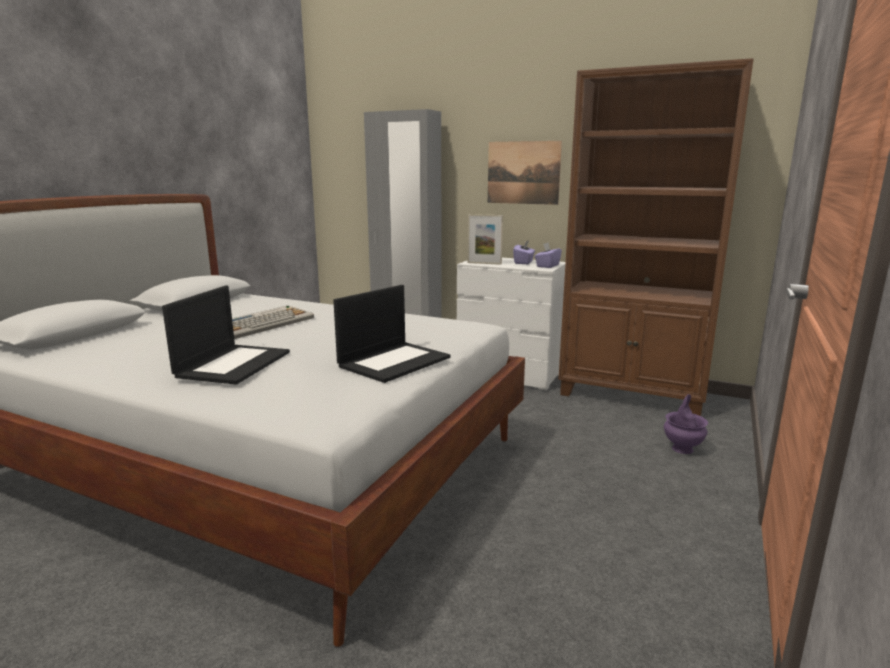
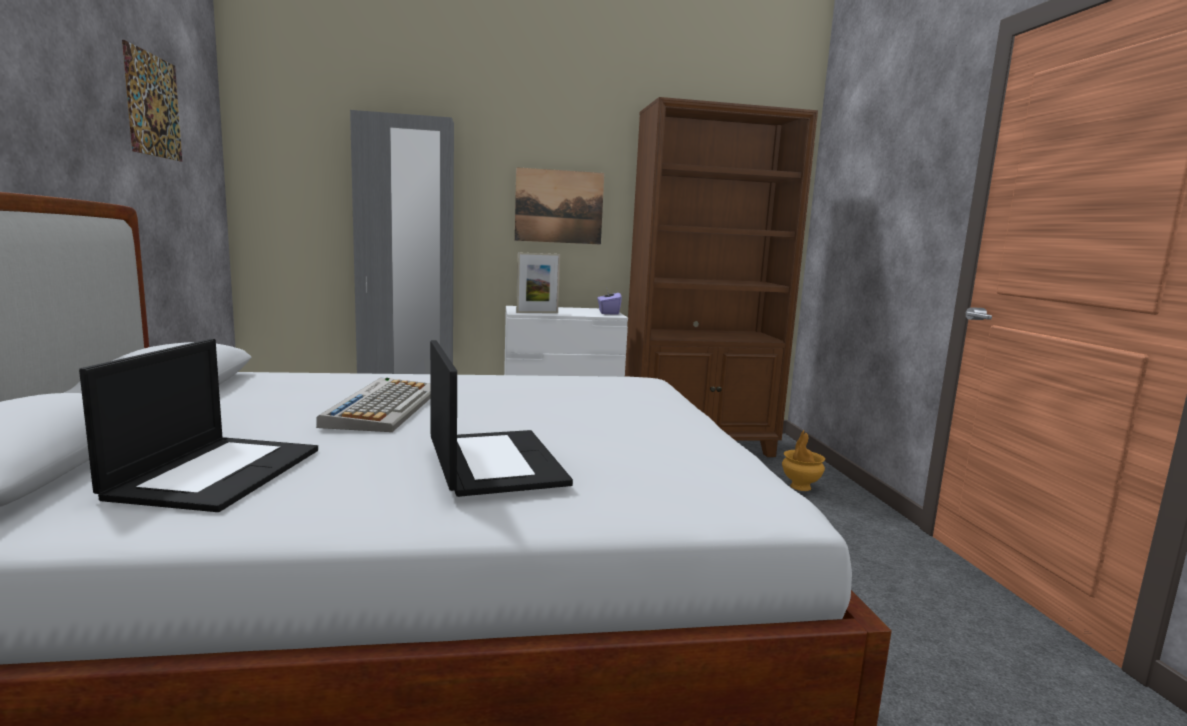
camera: 35 degrees left, 5 degrees down
laptop [333,285,450,383] -> laptop moved to [79,339,318,512]
purple tissue box [513,240,535,264] -> none
purple vase [664,394,708,454] -> brown vase [782,430,825,491]
none -> picture [122,40,182,162]

